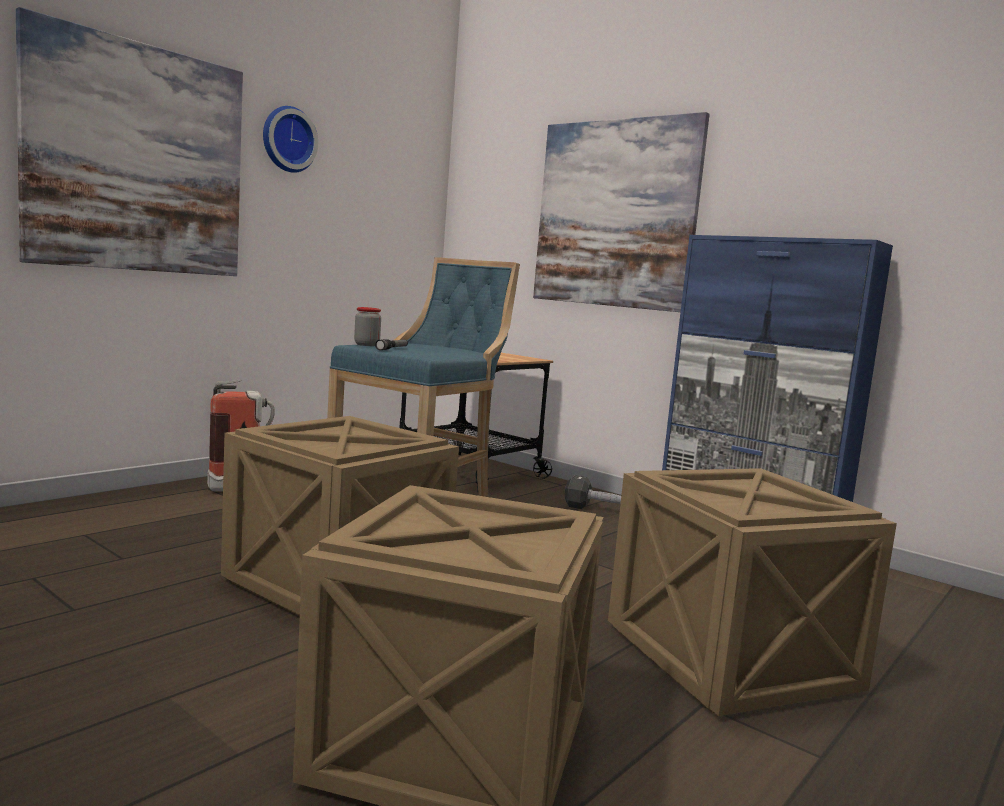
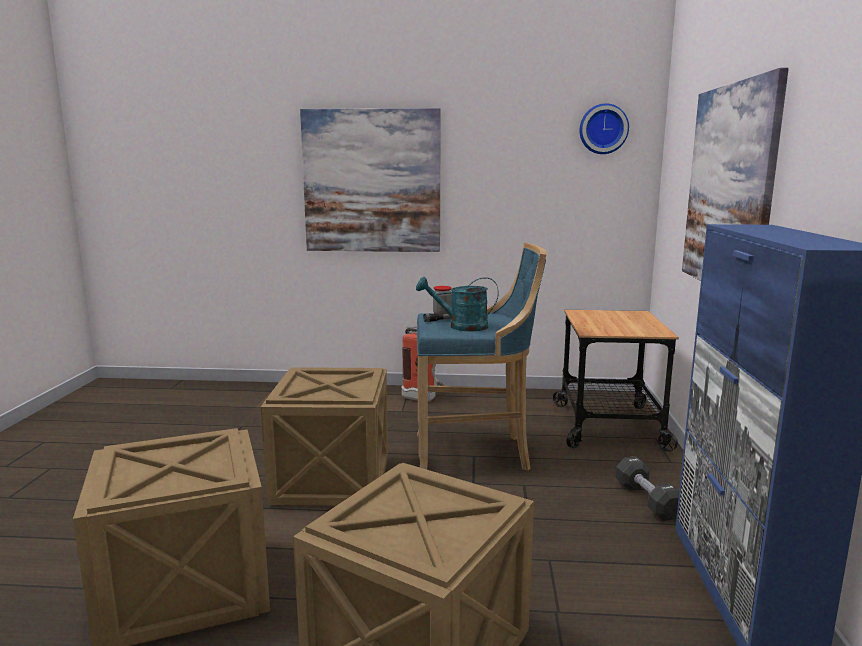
camera: 55 degrees right, 5 degrees up
wall clock [263,106,318,173] -> wall clock moved to [579,103,629,154]
none -> turquoise watering can [416,277,499,331]

